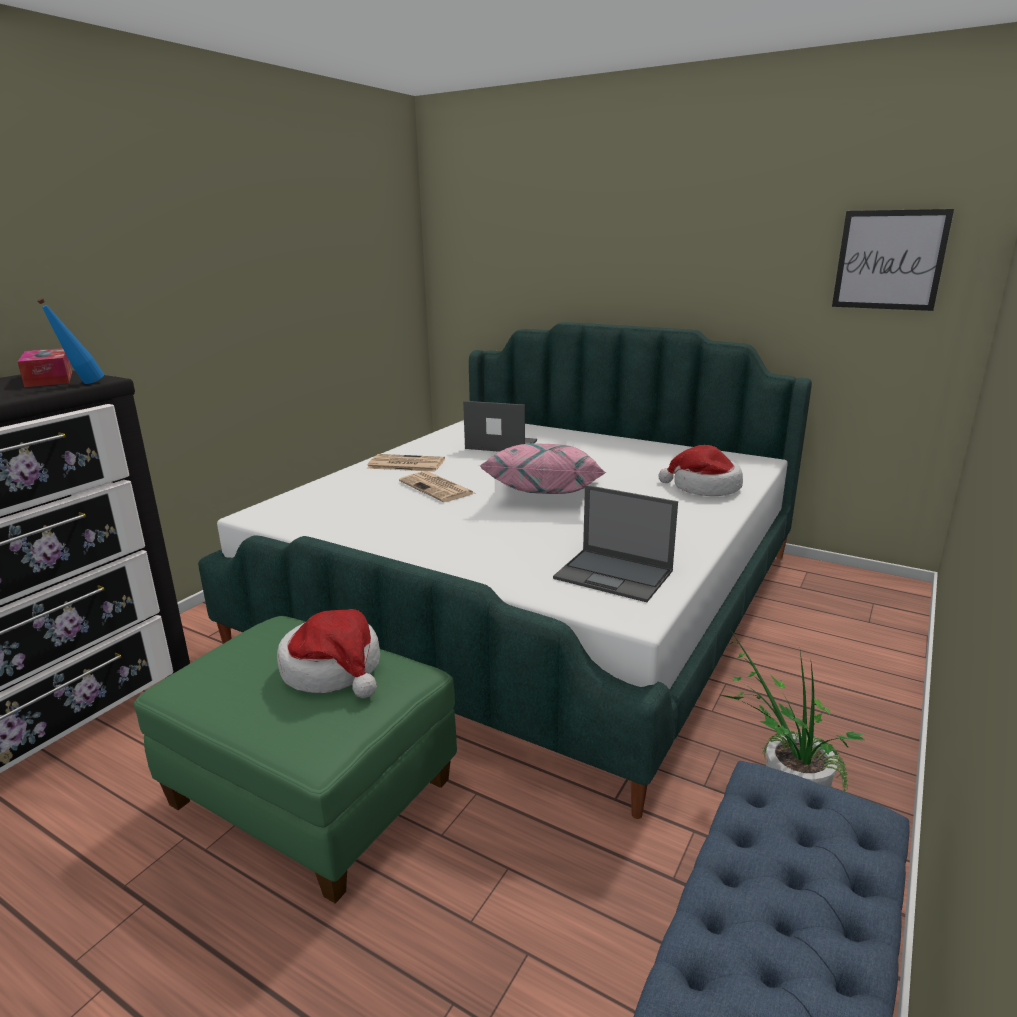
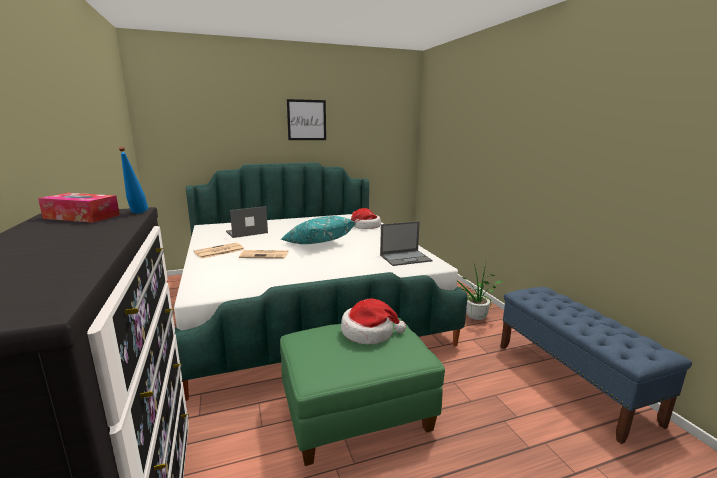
camera: 50 degrees left, 5 degrees down
pink pillow [479,444,607,494] -> turquoise pillow [281,216,356,244]
picture [832,209,954,311] -> picture moved to [287,99,326,140]

